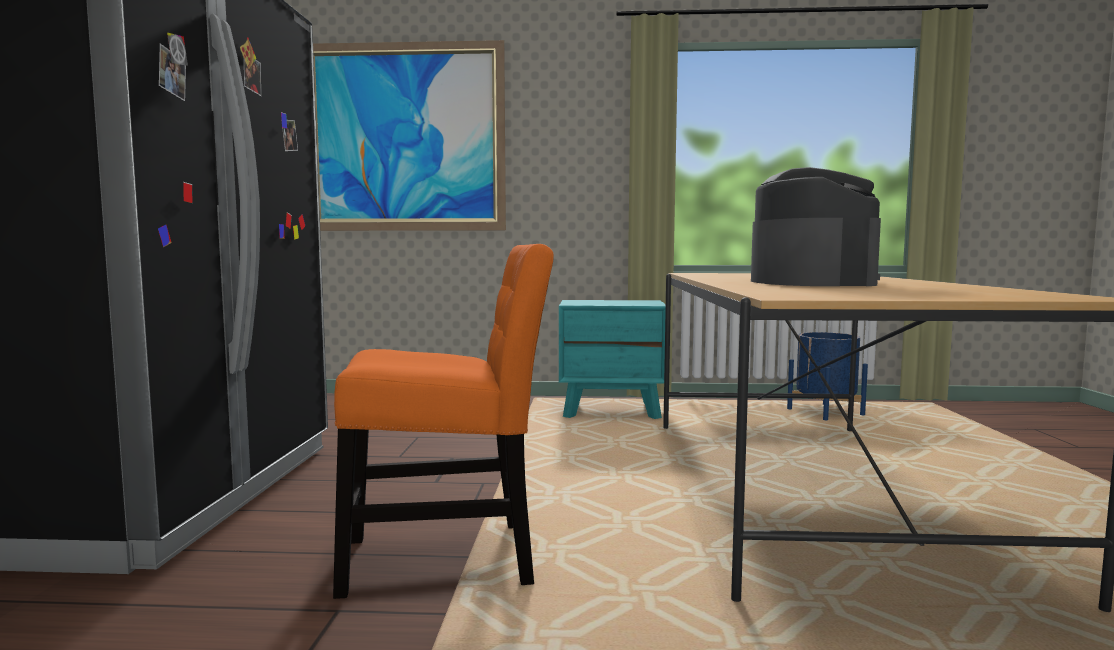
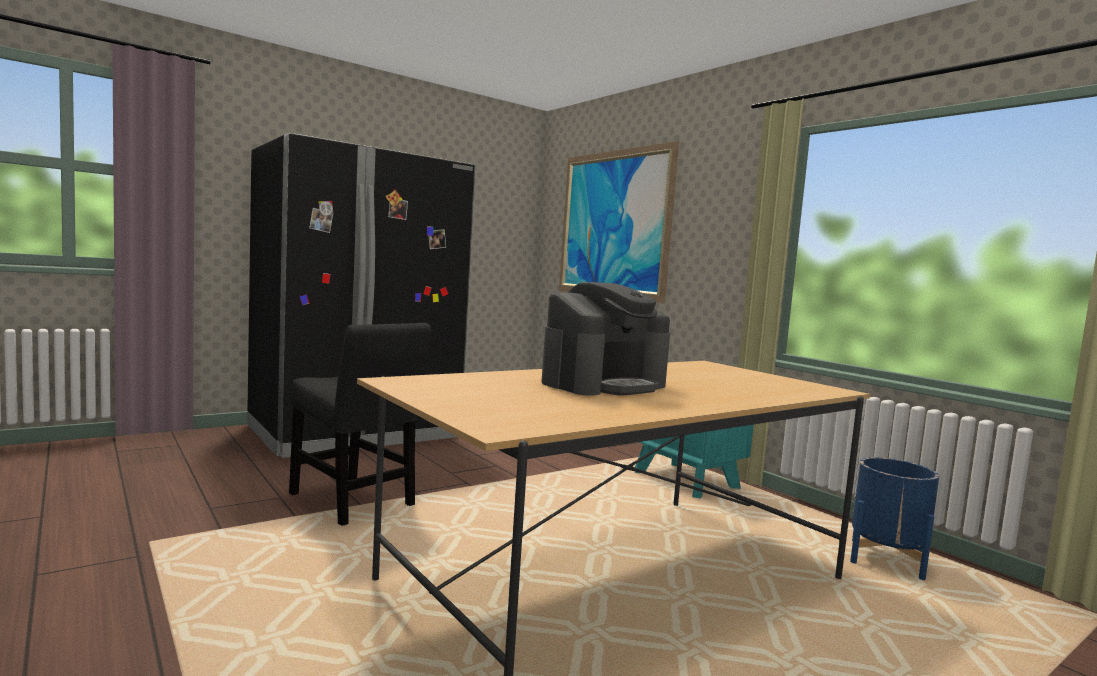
camera: 50 degrees right, 0 degrees up
orange chair [333,244,554,599] -> black chair [289,323,431,526]

